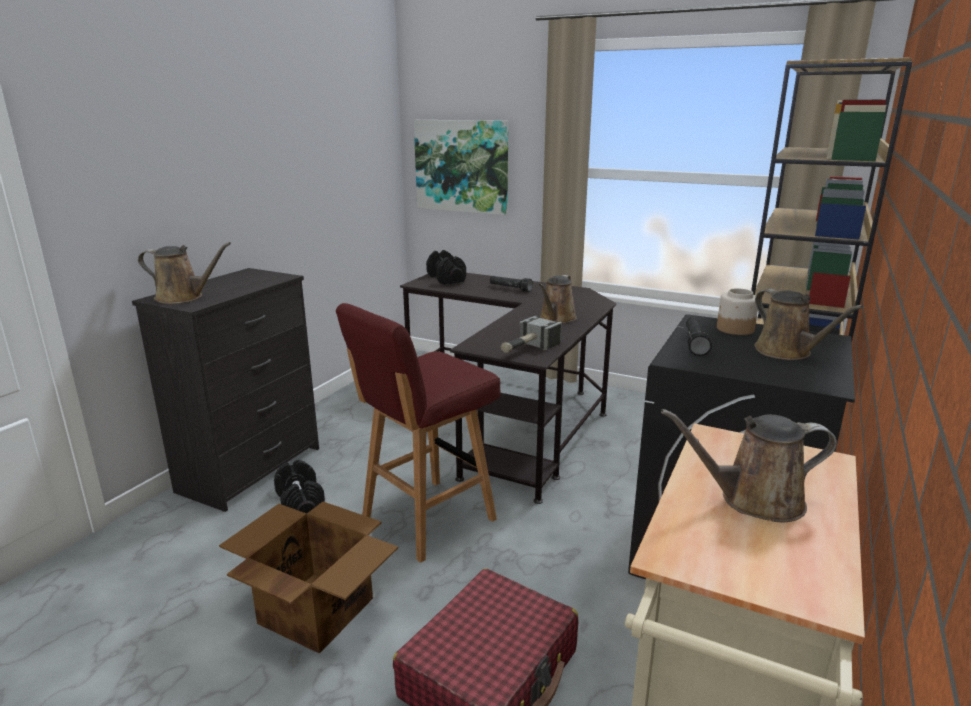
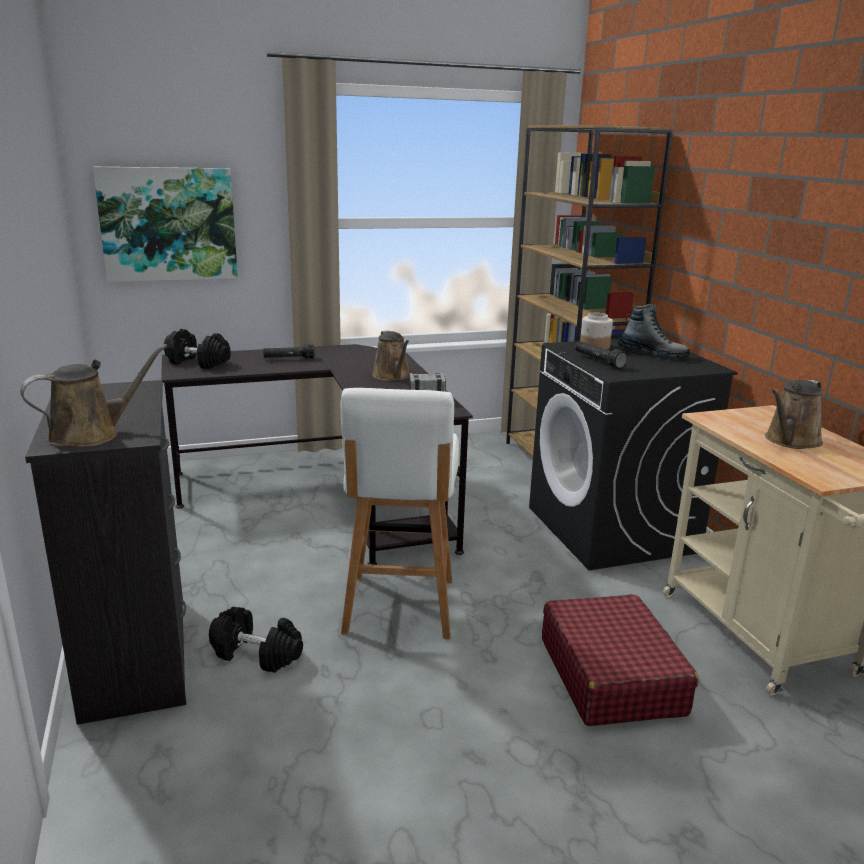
camera: 45 degrees left, 0 degrees up
cardboard box [219,502,398,654] -> none
red stool [336,303,501,563] -> white stool [340,388,459,639]
brown watering can [754,289,864,360] -> boot [618,304,690,360]

